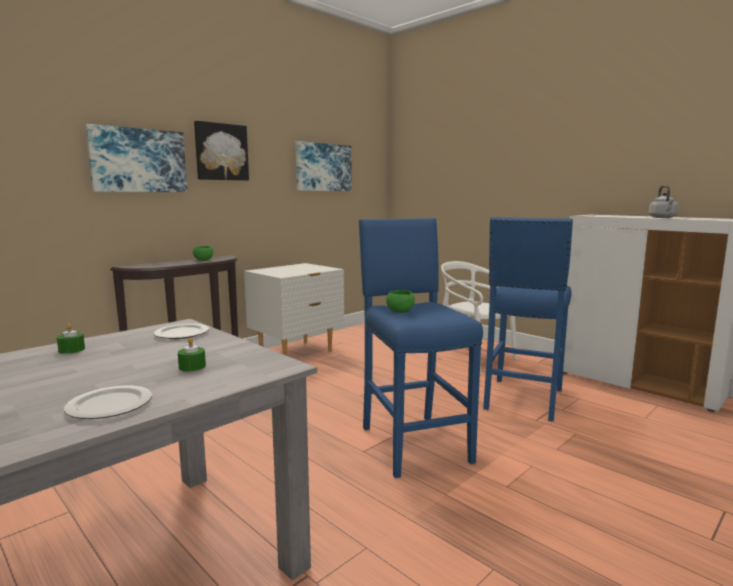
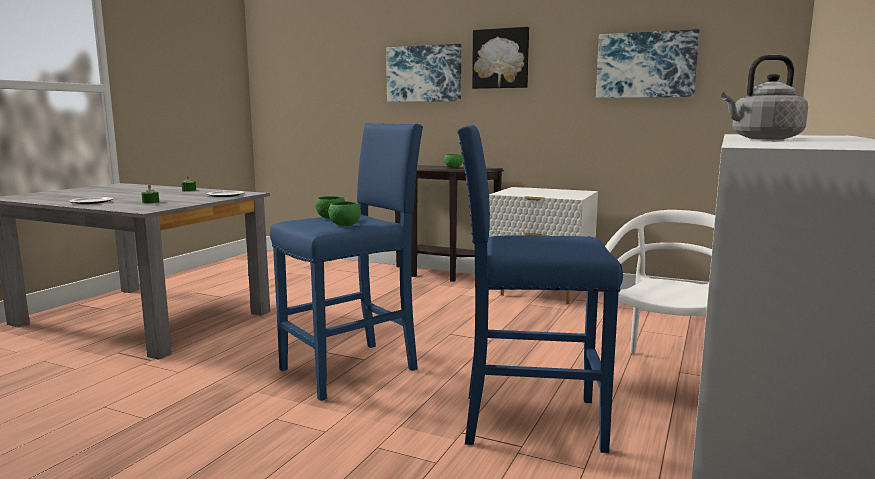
camera: 70 degrees right, 0 degrees up
none -> green bowl [328,201,361,226]

